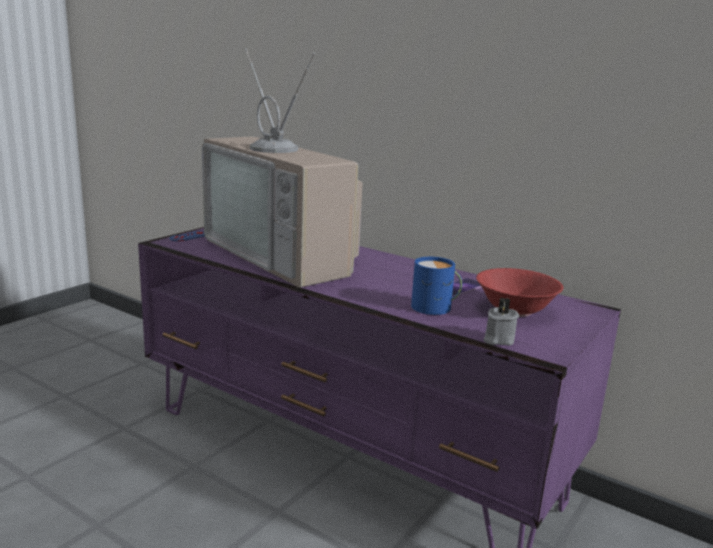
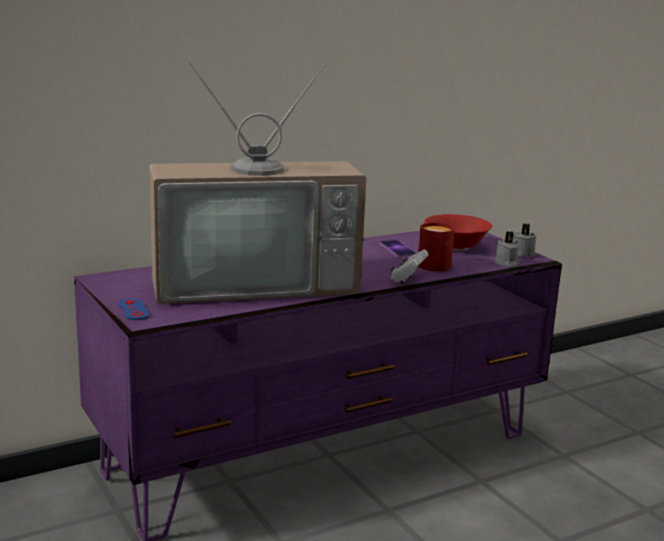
camera: 65 degrees left, 0 degrees up
blue mug [411,257,462,315] -> red mug [418,223,455,271]
none -> white game controller [391,250,428,283]
none -> grey candle [513,224,536,258]

